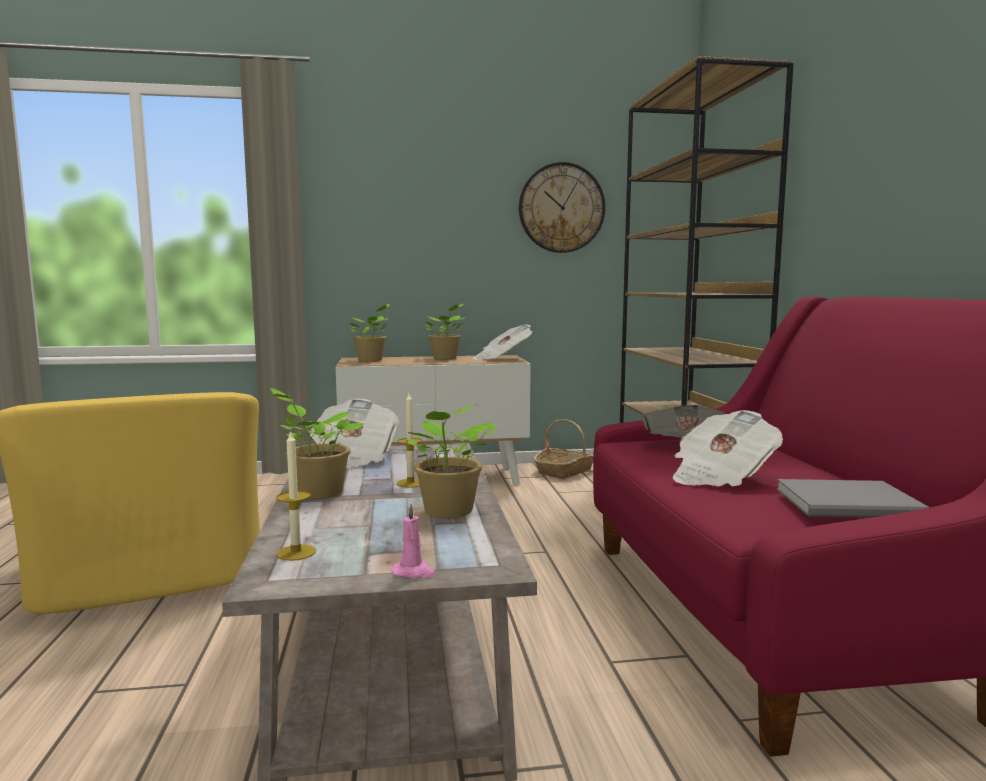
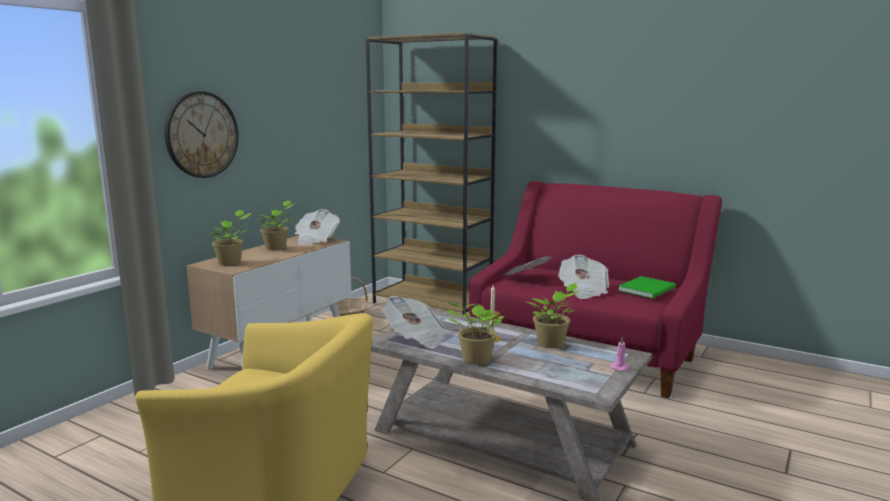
camera: 50 degrees left, 5 degrees up
candle [276,430,316,561] -> none
wall clock [519,162,605,253] -> wall clock moved to [165,91,239,178]
grey book [777,479,929,518] -> green book [618,276,676,299]

